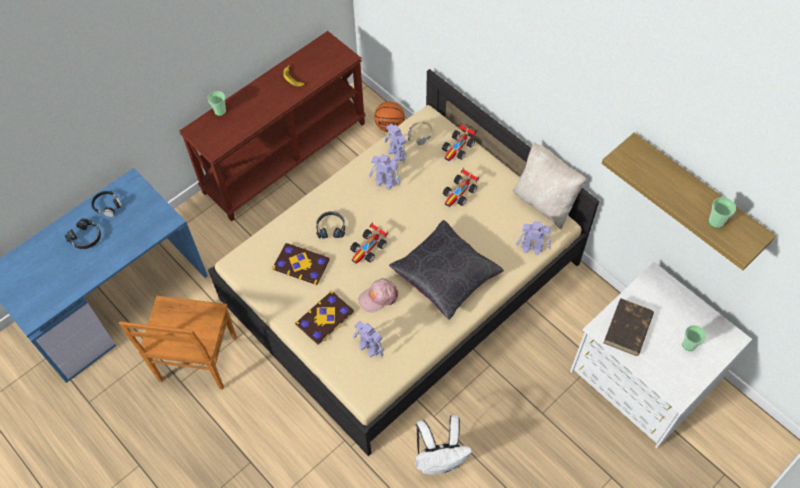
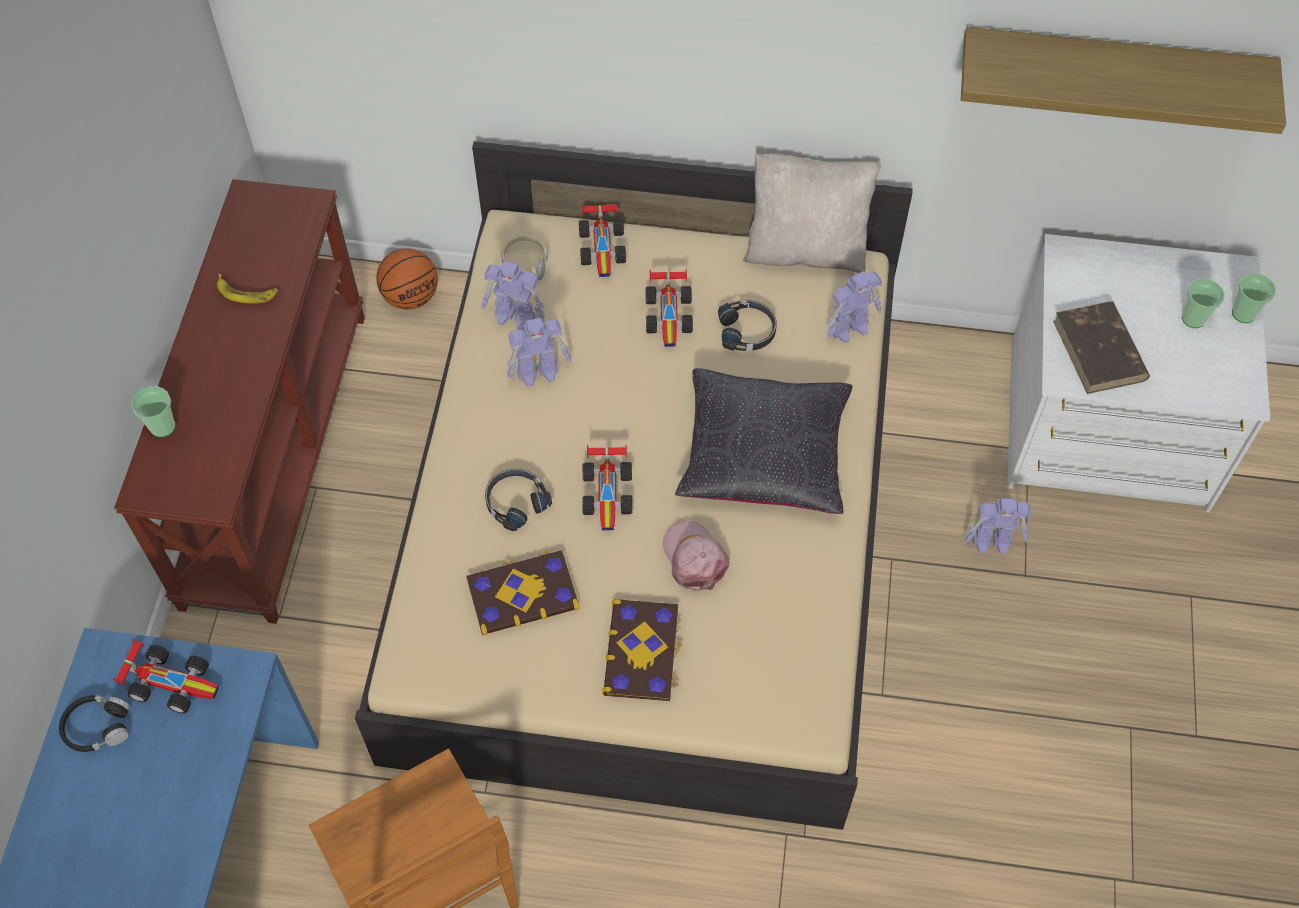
camera: 40 degrees left, 0 degrees up
black headphones [65,218,101,249] -> black headphones moved to [718,301,777,351]
toy robot [353,321,384,358] -> toy robot moved to [964,498,1031,554]
pink cap [358,278,399,312] -> pink cap turned 135 degrees clockwise [663,521,730,591]
white backpack [415,415,472,475] -> none
cup [709,197,736,228] -> cup moved to [1232,274,1276,323]
none -> toy car [113,639,219,714]

